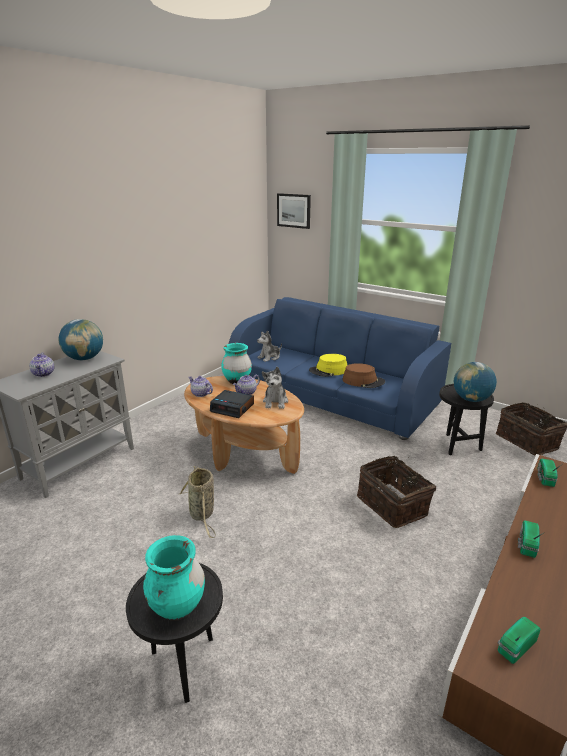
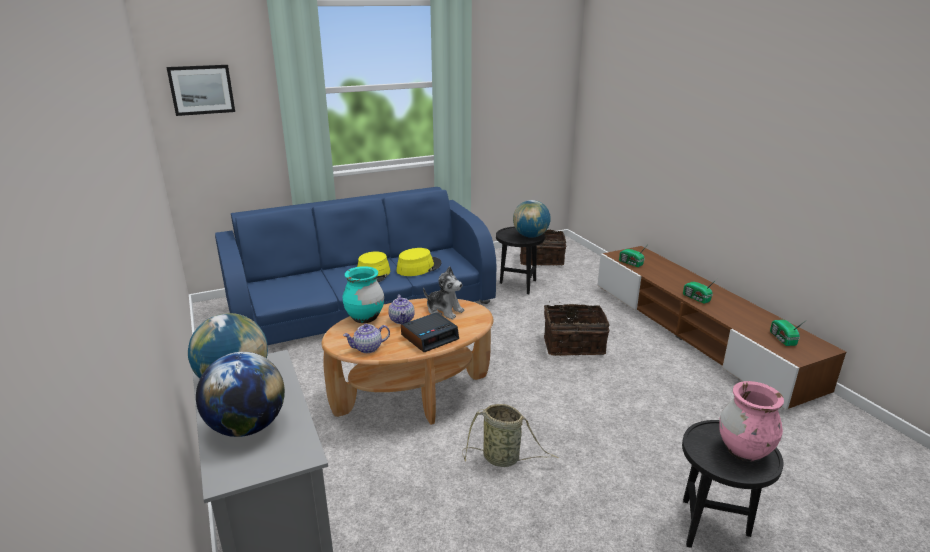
camera: 60 degrees left, 0 degrees up
teapot [29,352,55,377] -> globe [196,352,285,437]
turquoise vase [143,535,205,621] -> pink vase [719,381,784,462]
plush toy [257,330,282,362] -> none
brown hat [342,363,385,388] -> yellow hat [397,248,441,276]

